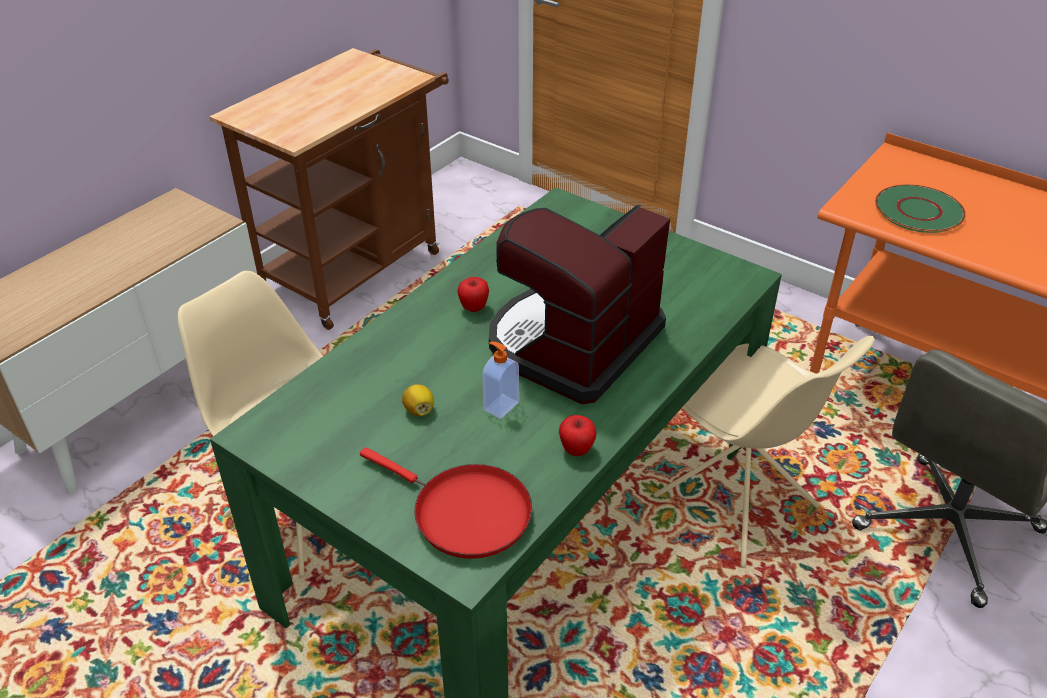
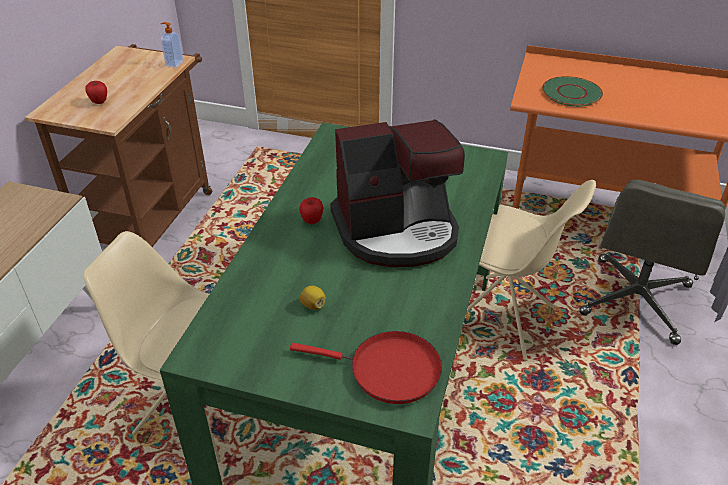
camera: 20 degrees left, 0 degrees up
soap dispenser [482,342,519,419] -> soap dispenser moved to [161,22,184,68]
coffee machine [489,204,670,404] -> coffee machine turned 120 degrees counterclockwise [330,119,465,267]
apple [559,415,597,456] -> apple moved to [85,81,107,104]

